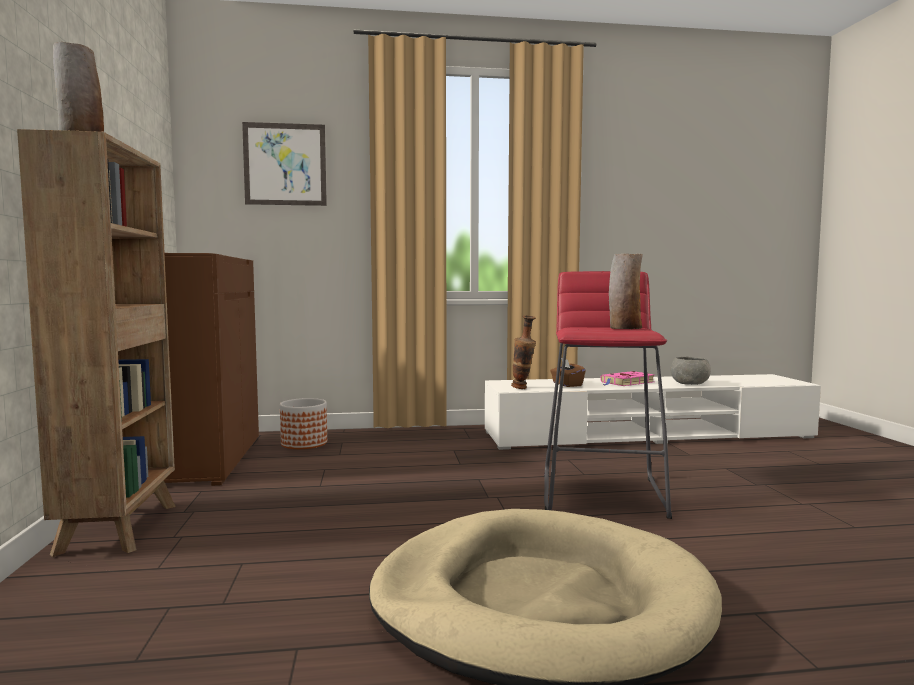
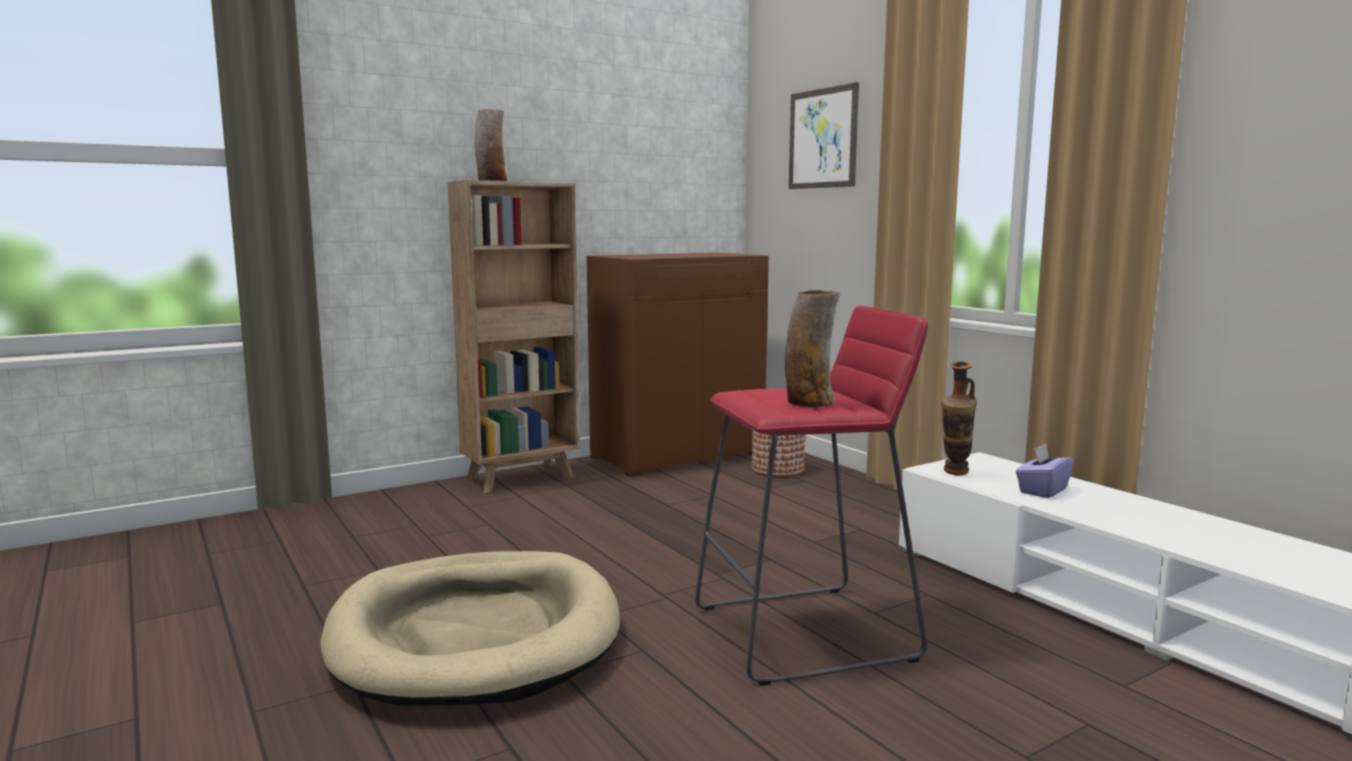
camera: 65 degrees right, 5 degrees up
brown tissue box [550,358,586,387] -> purple tissue box [1016,443,1074,498]
pink book [600,371,654,386] -> none
grey bowl [670,357,711,385] -> none

